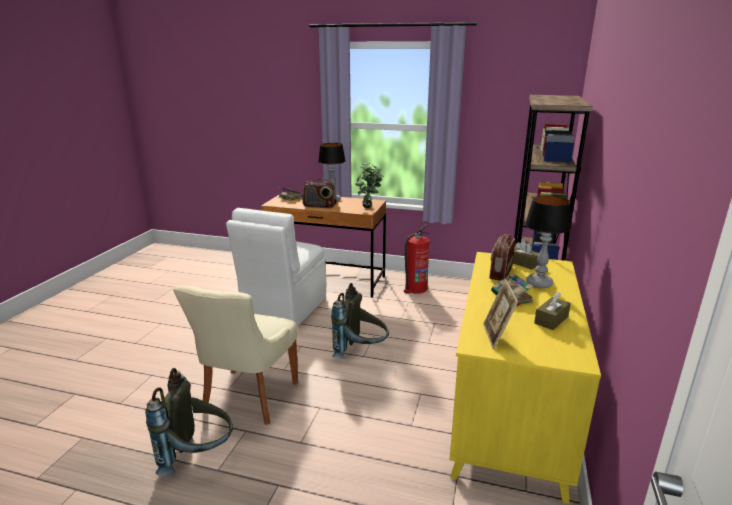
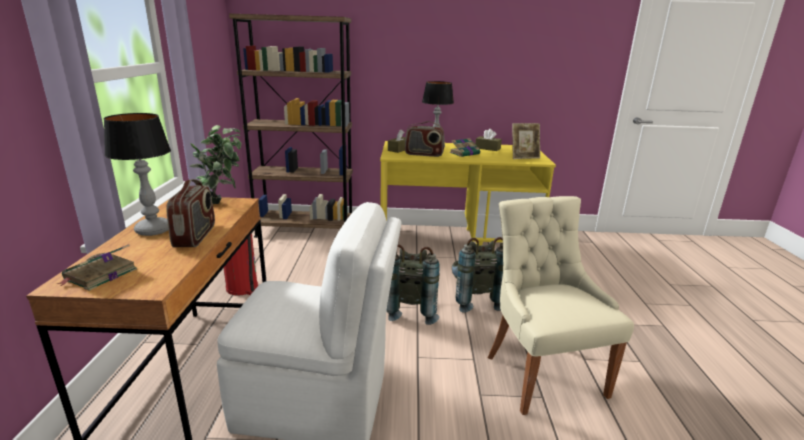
camera: 105 degrees left, 0 degrees up
grey backpack [145,368,233,476] -> grey backpack moved to [452,237,503,313]
beige chair [173,286,298,425] -> beige chair turned 105 degrees counterclockwise [488,196,634,415]

